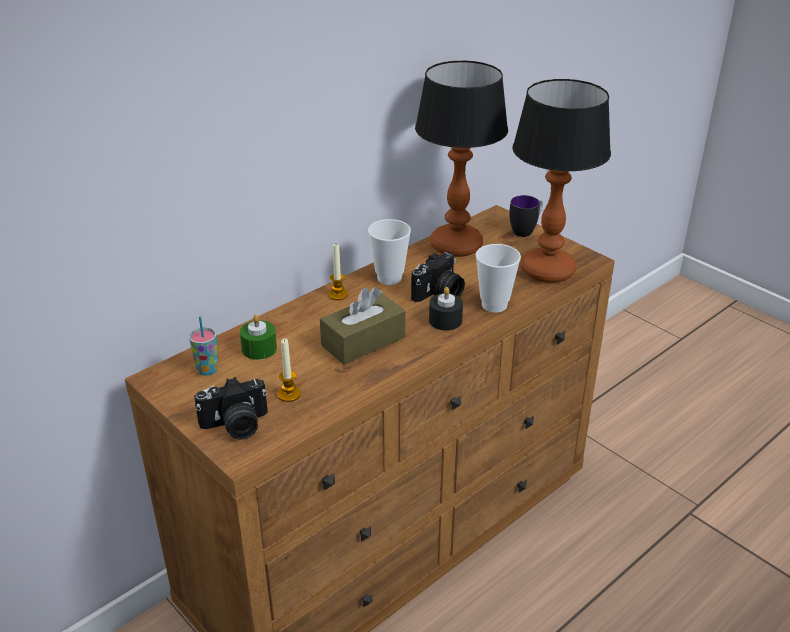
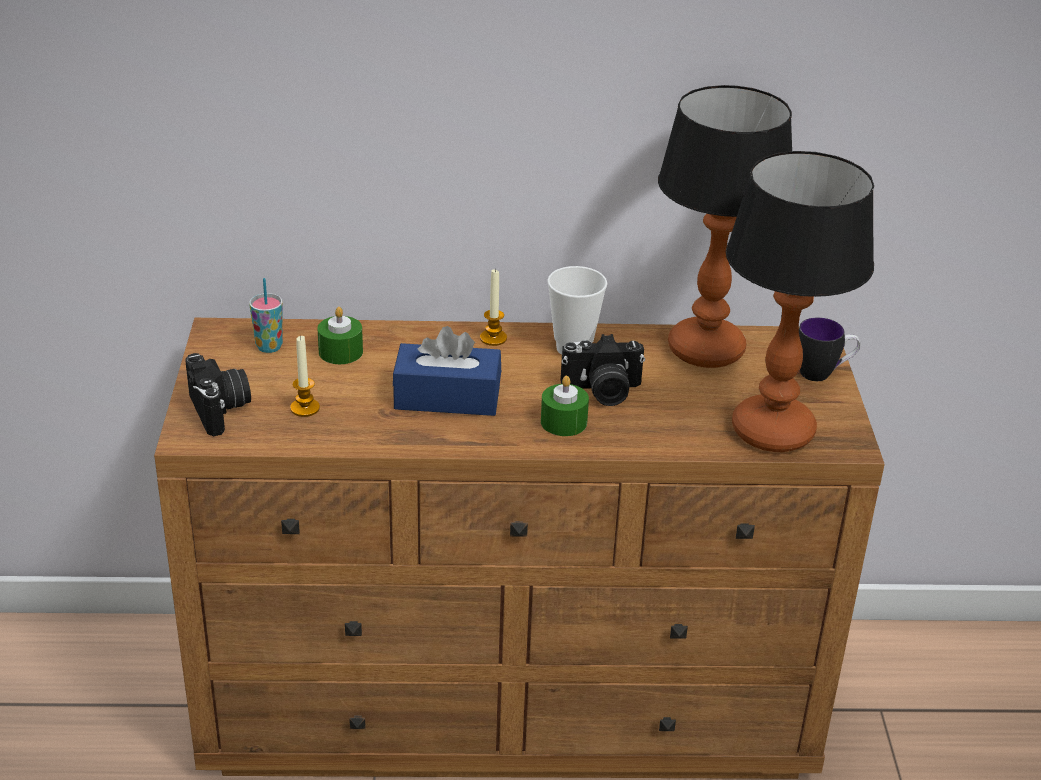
camera: 40 degrees right, 0 degrees up
camera [194,377,268,440] -> camera turned 135 degrees counterclockwise [185,353,251,436]
brown tissue box [320,287,405,365] -> blue tissue box [393,326,501,416]
black candle [429,287,463,331] -> green candle [541,376,589,436]
cup [476,244,521,313] -> none

